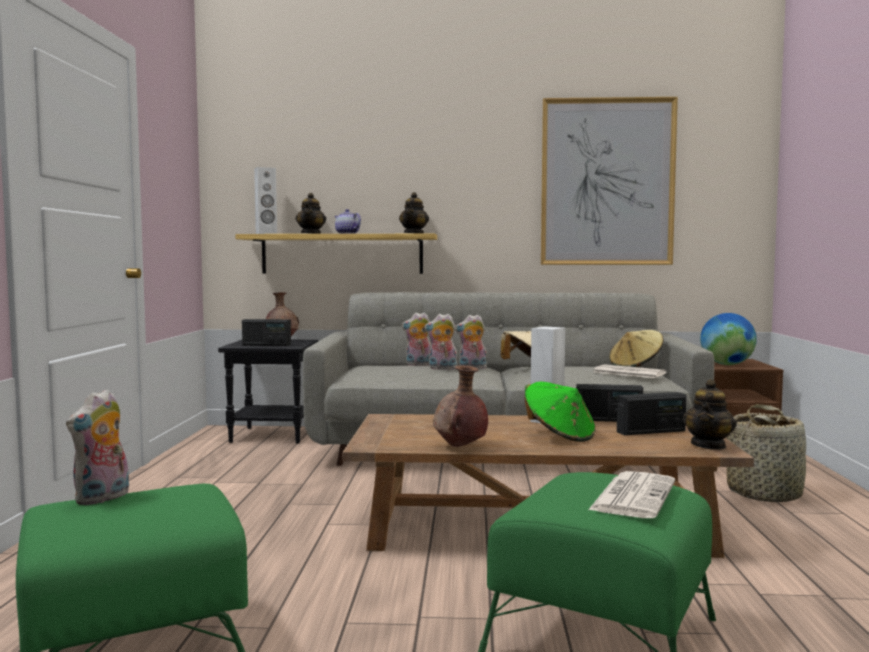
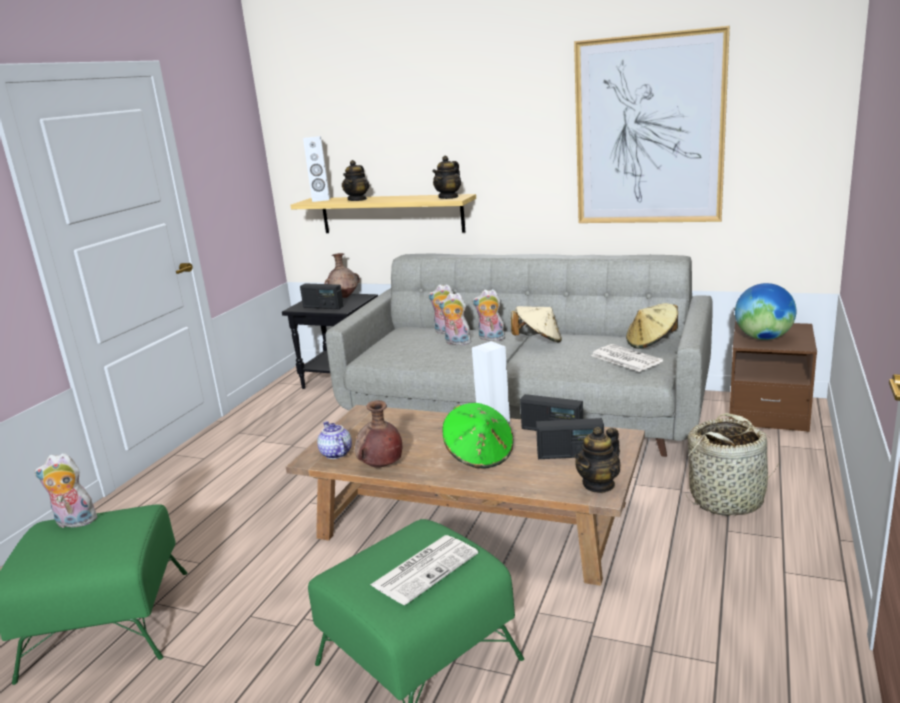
camera: 20 degrees right, 15 degrees up
plush toy [66,389,129,505] -> plush toy turned 45 degrees clockwise [34,453,99,528]
teapot [334,209,361,234] -> teapot moved to [317,421,352,459]

